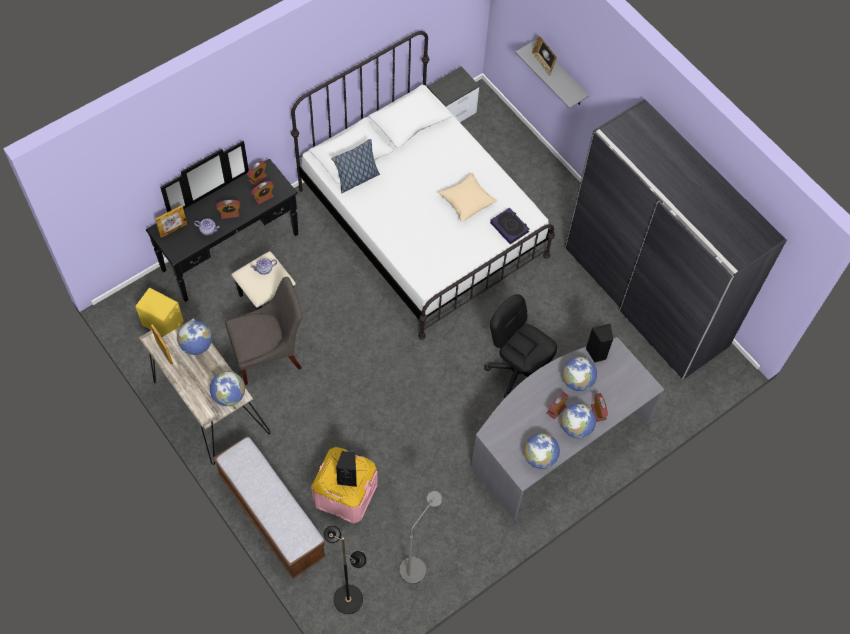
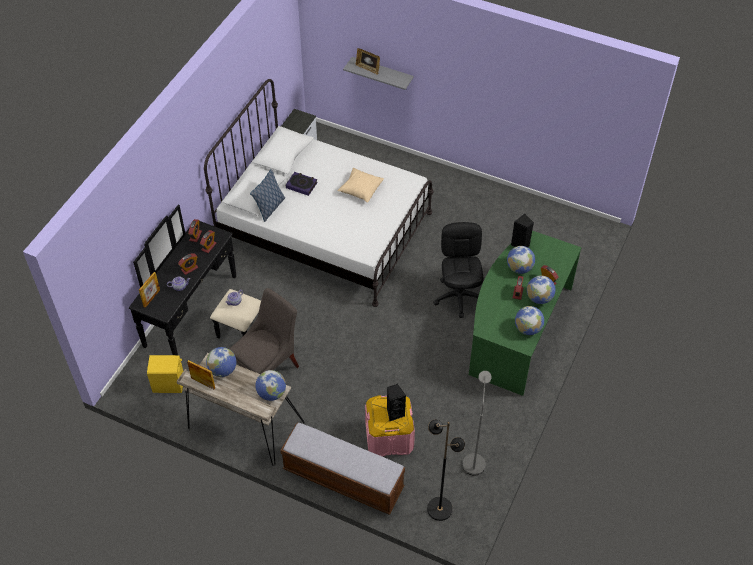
camera: 25 degrees left, 10 degrees down
grey desk [471,337,665,520] -> green desk [469,231,582,396]
black office chair [484,294,557,398] -> black office chair turned 75 degrees clockwise [433,222,484,318]
book [490,208,530,245] -> book moved to [285,172,318,196]
grey wardrobe [565,99,787,379] -> none

